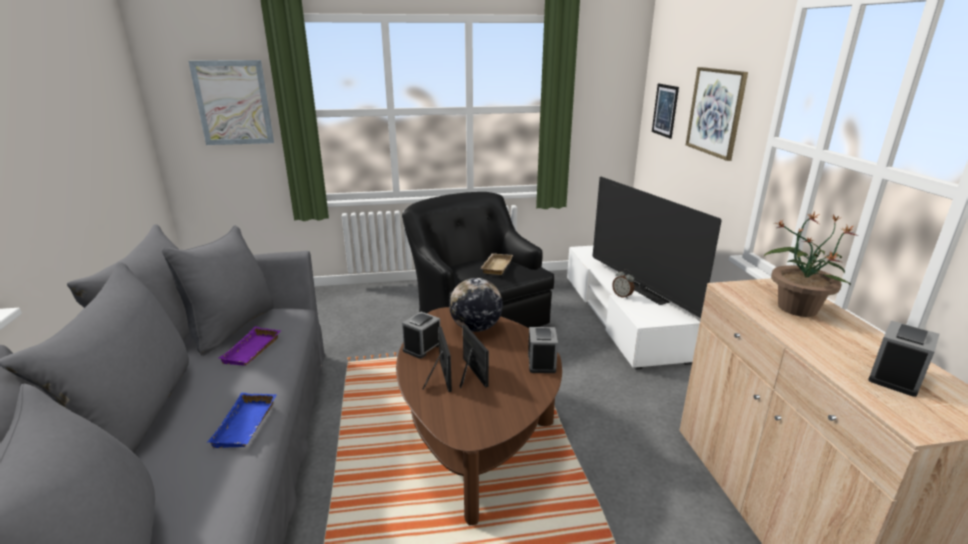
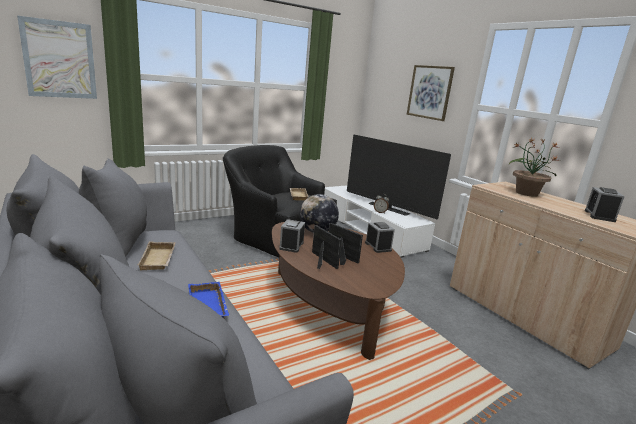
camera: 25 degrees left, 5 degrees down
purple tray [218,326,281,366] -> beige tray [138,241,176,271]
picture [652,84,679,139] -> none

